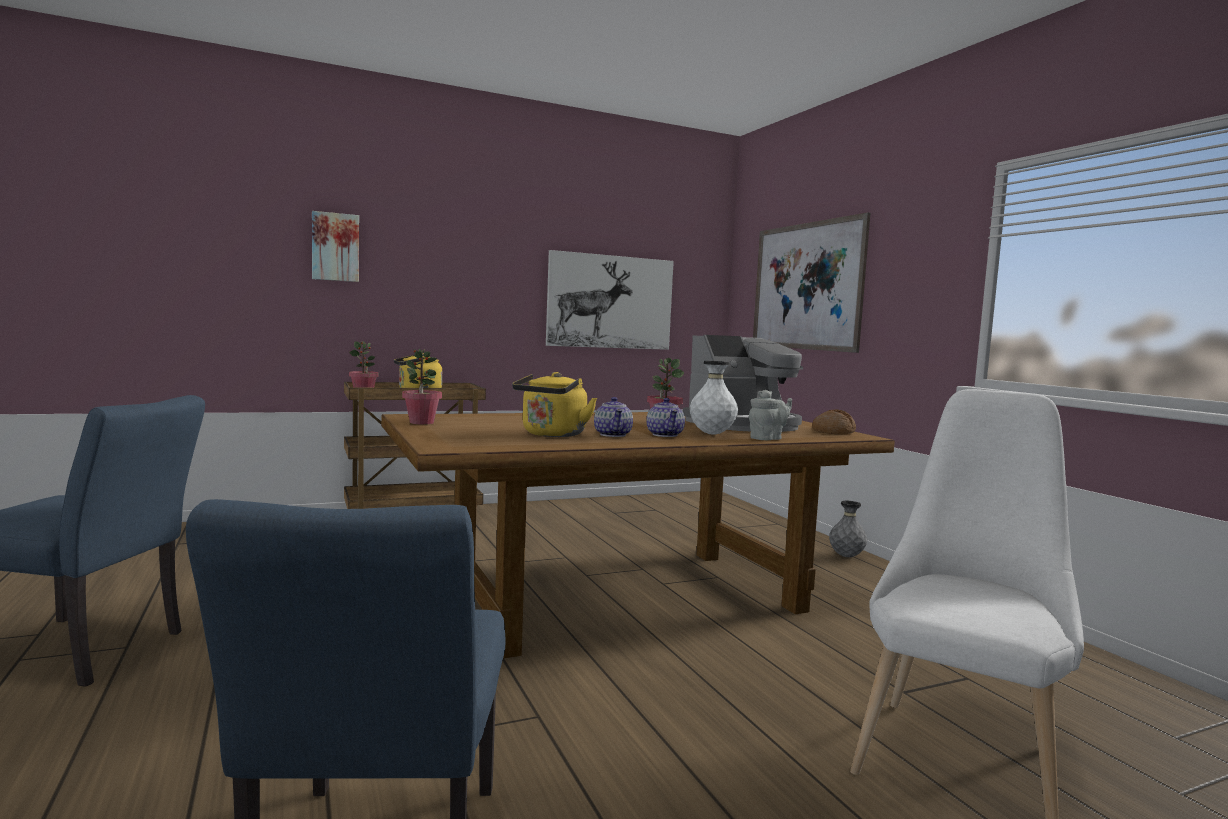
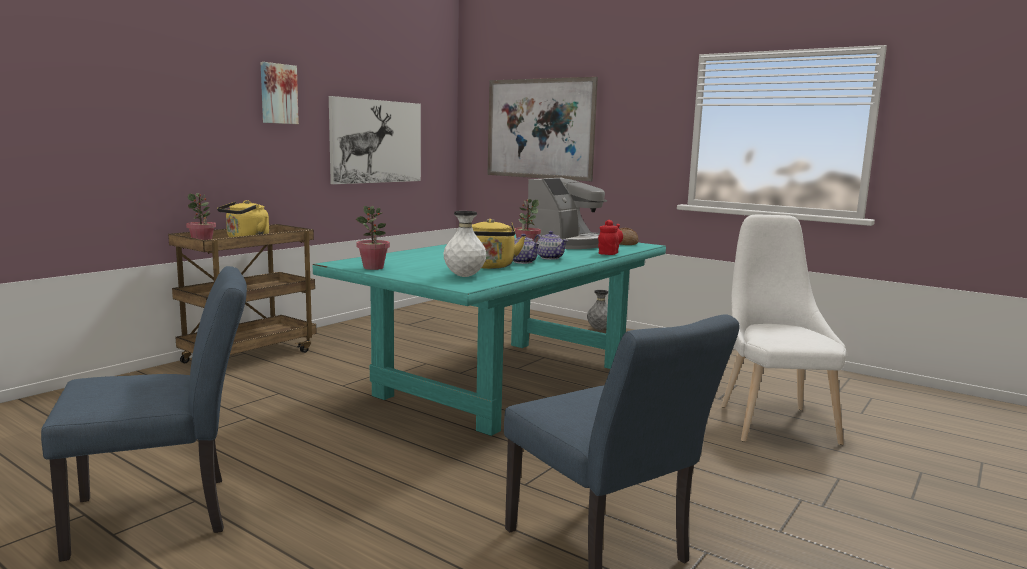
camera: 30 degrees left, 5 degrees up
picture [312,211,359,282] -> picture moved to [261,62,299,124]
brown dining table [381,412,895,658] -> turquoise dining table [313,234,666,436]
white vase [690,361,738,435] -> white vase moved to [443,211,486,277]
grey teapot [749,390,792,440] -> red teapot [598,220,623,255]

